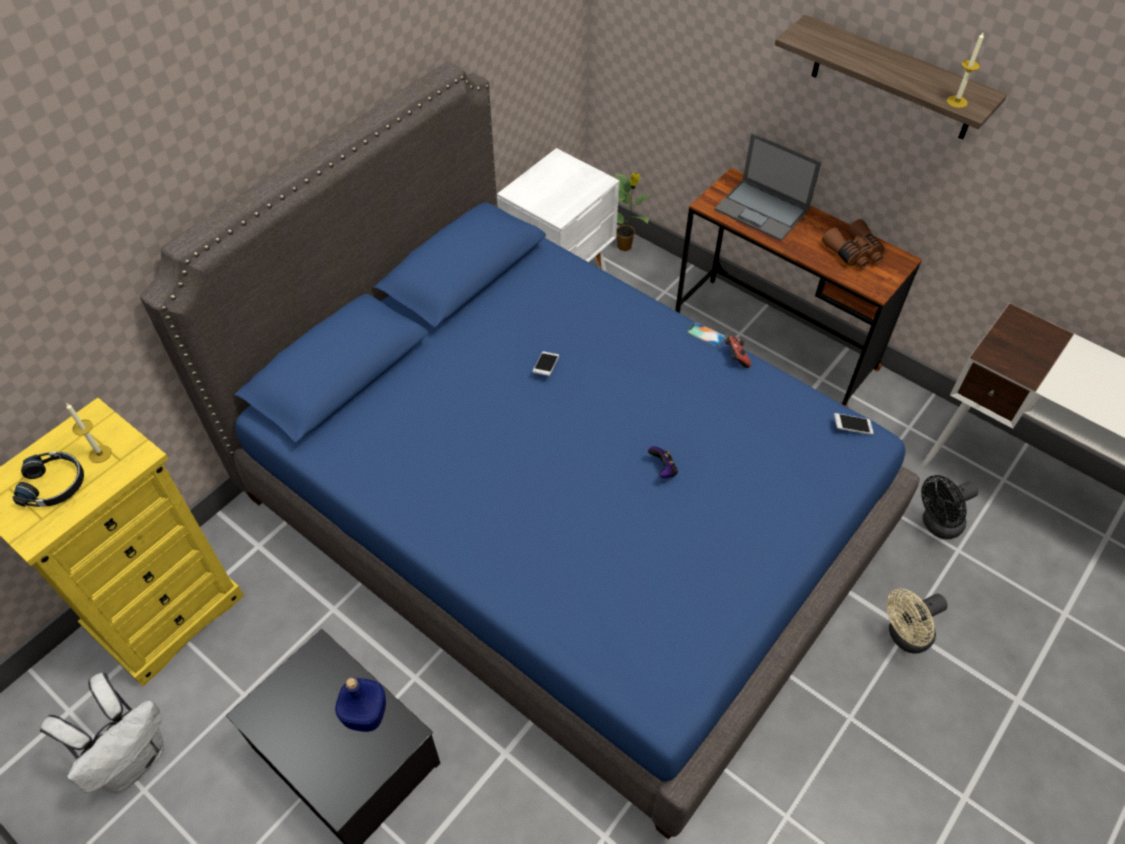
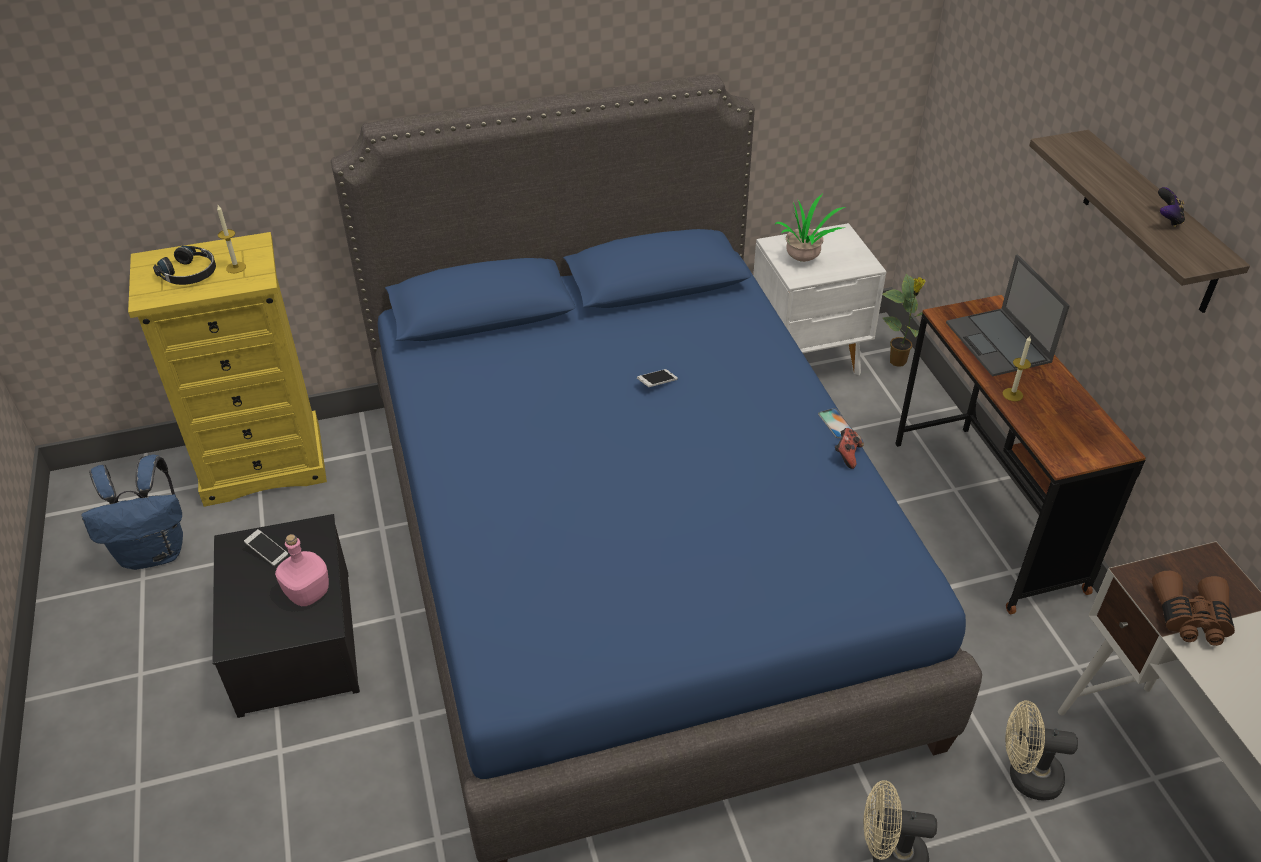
camera: 35 degrees right, 10 degrees down
white backpack [40,673,164,793] -> blue backpack [81,455,183,570]
blue bottle [335,678,386,732] -> pink bottle [275,534,329,606]
game controller [648,446,678,478] -> game controller moved to [1158,187,1185,227]
brown binoculars [822,219,885,269] -> brown binoculars moved to [1152,571,1235,646]
phone [834,413,874,435] -> phone moved to [244,529,288,566]
black fan [921,475,978,539] -> beige fan [1006,700,1078,801]
candle [947,33,984,108] -> candle moved to [1003,336,1031,401]
none -> potted plant [775,194,846,262]

